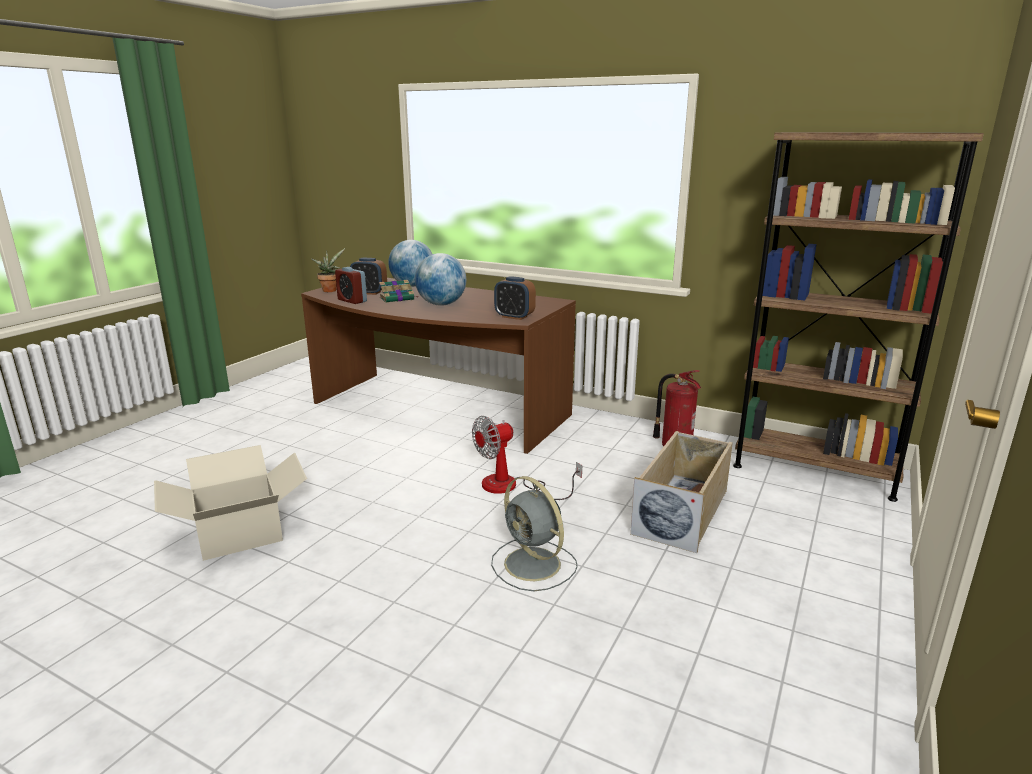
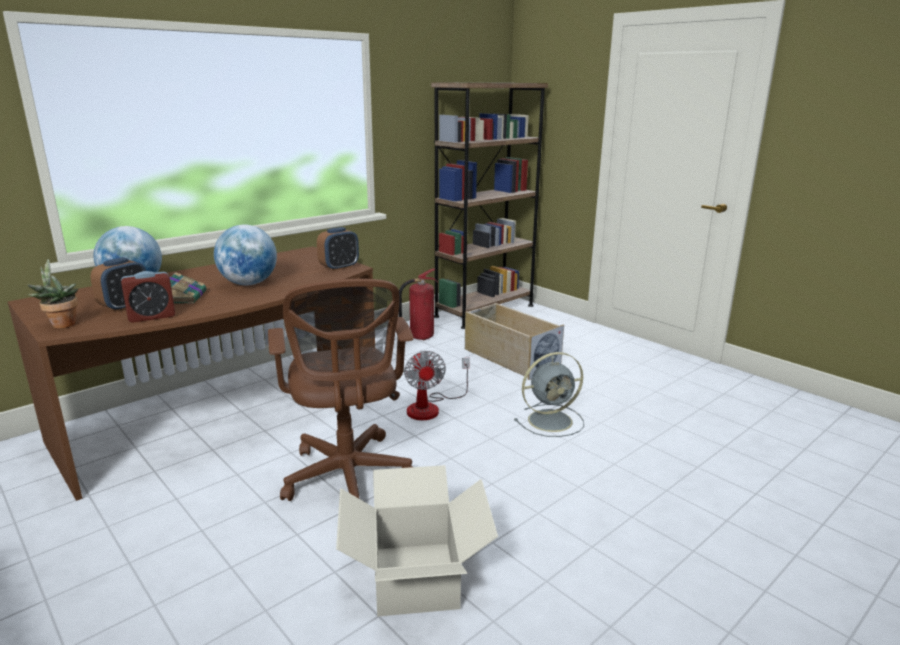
camera: 70 degrees left, 0 degrees up
none -> brown office chair [268,279,413,501]

